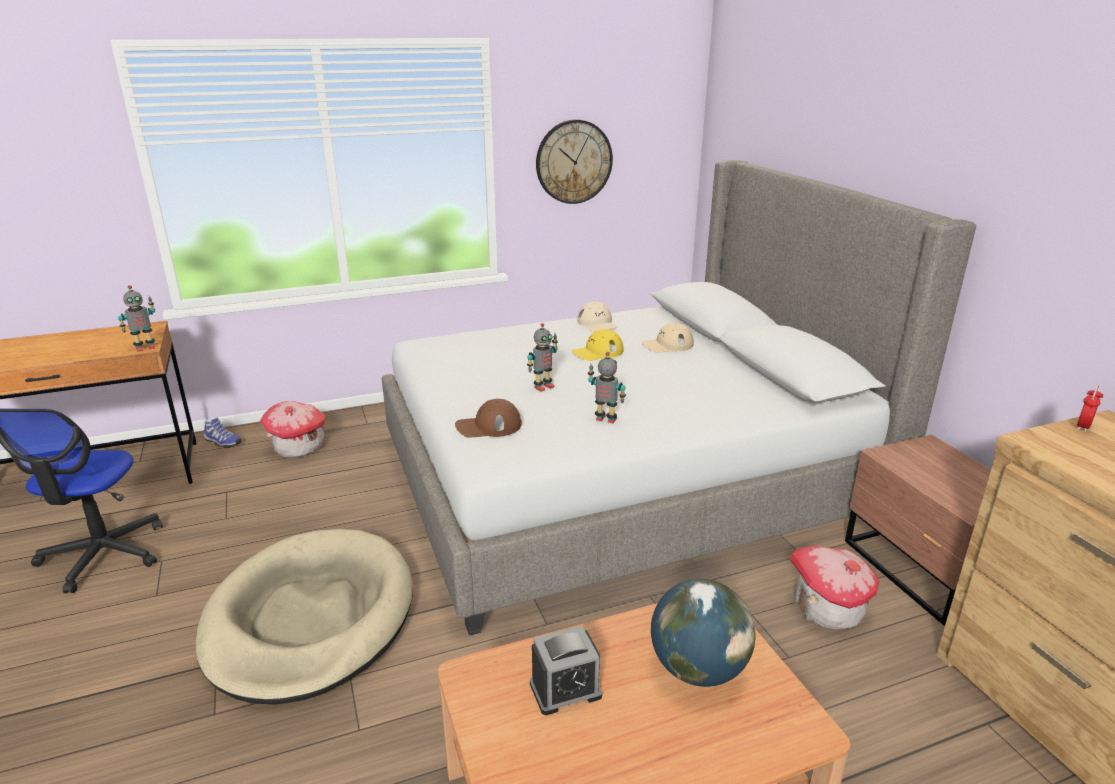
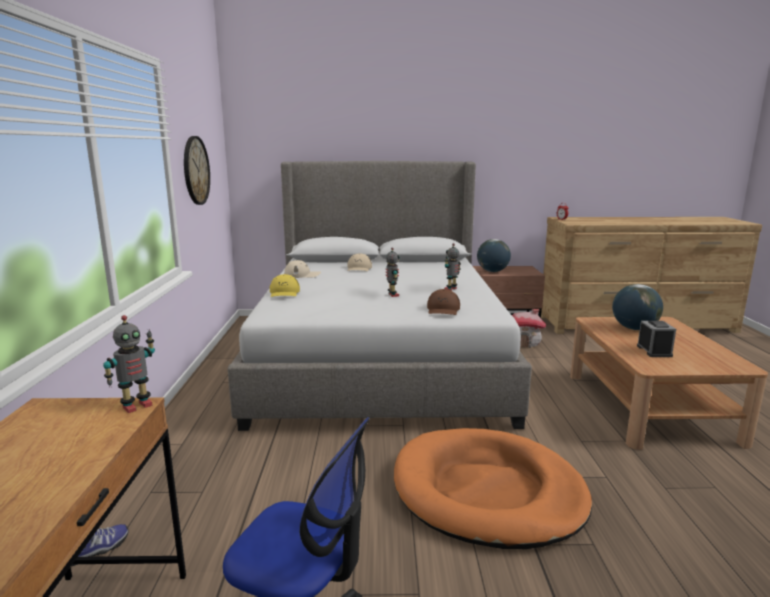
camera: 70 degrees left, 10 degrees down
toy robot [118,285,155,352] -> toy robot turned 60 degrees clockwise [103,315,155,413]
beige dog bed [196,529,413,705] -> orange dog bed [394,428,592,549]
toy house [260,401,326,458] -> none
yellow cap [571,329,624,361] -> yellow cap moved to [270,274,300,297]
none -> globe [477,239,511,272]

